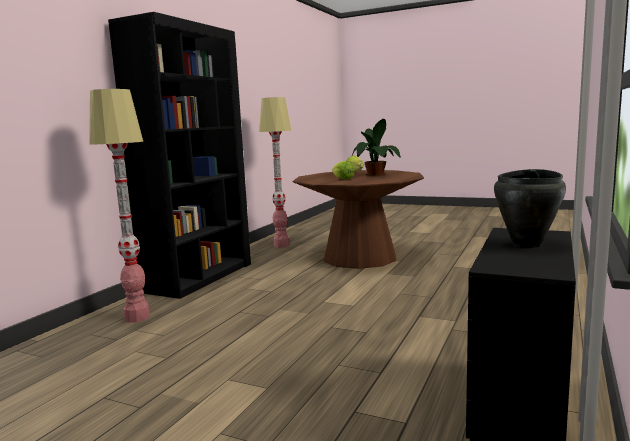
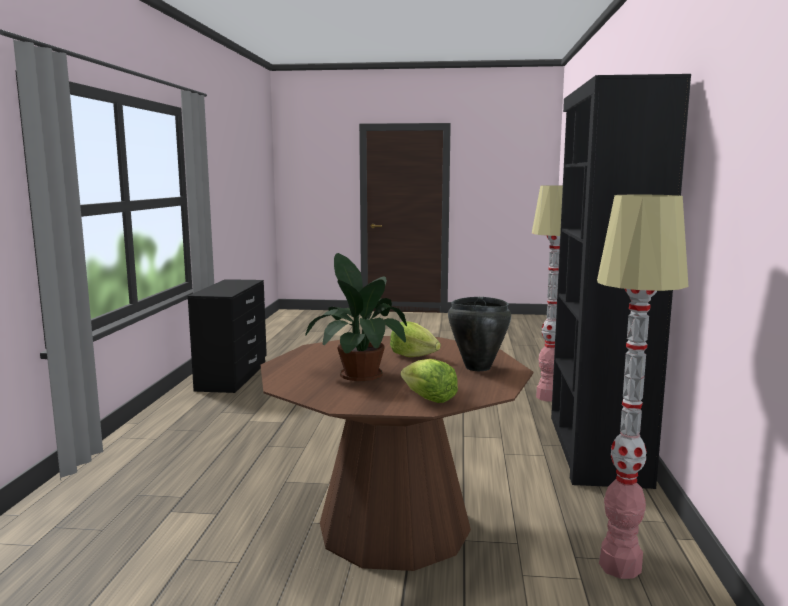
camera: 160 degrees right, 0 degrees up
black cooking pot [494,169,566,248] -> black cooking pot moved to [448,297,511,371]

